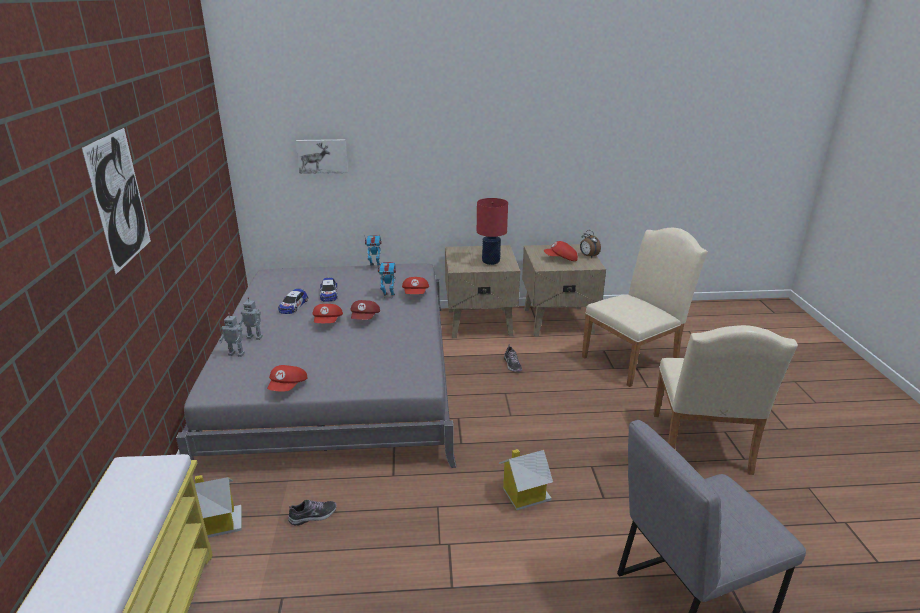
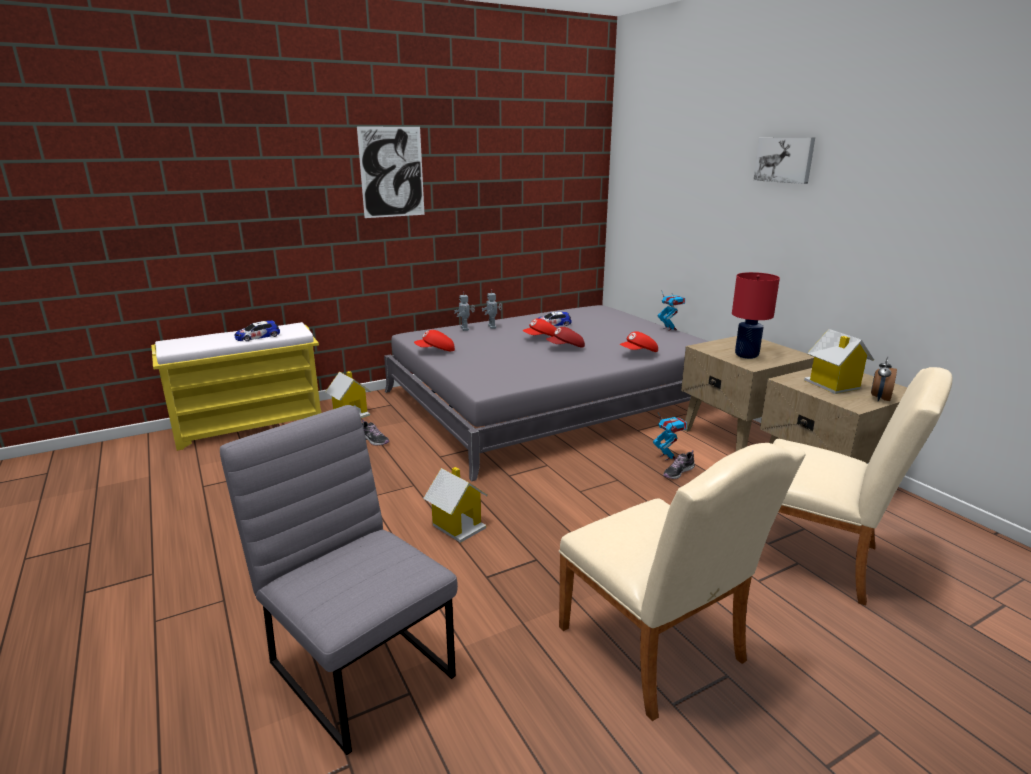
camera: 65 degrees right, 5 degrees down
picture [296,139,348,174] -> picture moved to [754,137,815,184]
toy car [319,278,338,302] -> toy car moved to [235,321,280,341]
toy robot [377,262,396,298] -> toy robot moved to [653,413,687,461]
red cap [544,241,578,261] -> toy house [804,329,874,394]
beige chair [654,325,798,475] -> beige chair turned 105 degrees counterclockwise [559,443,806,721]

